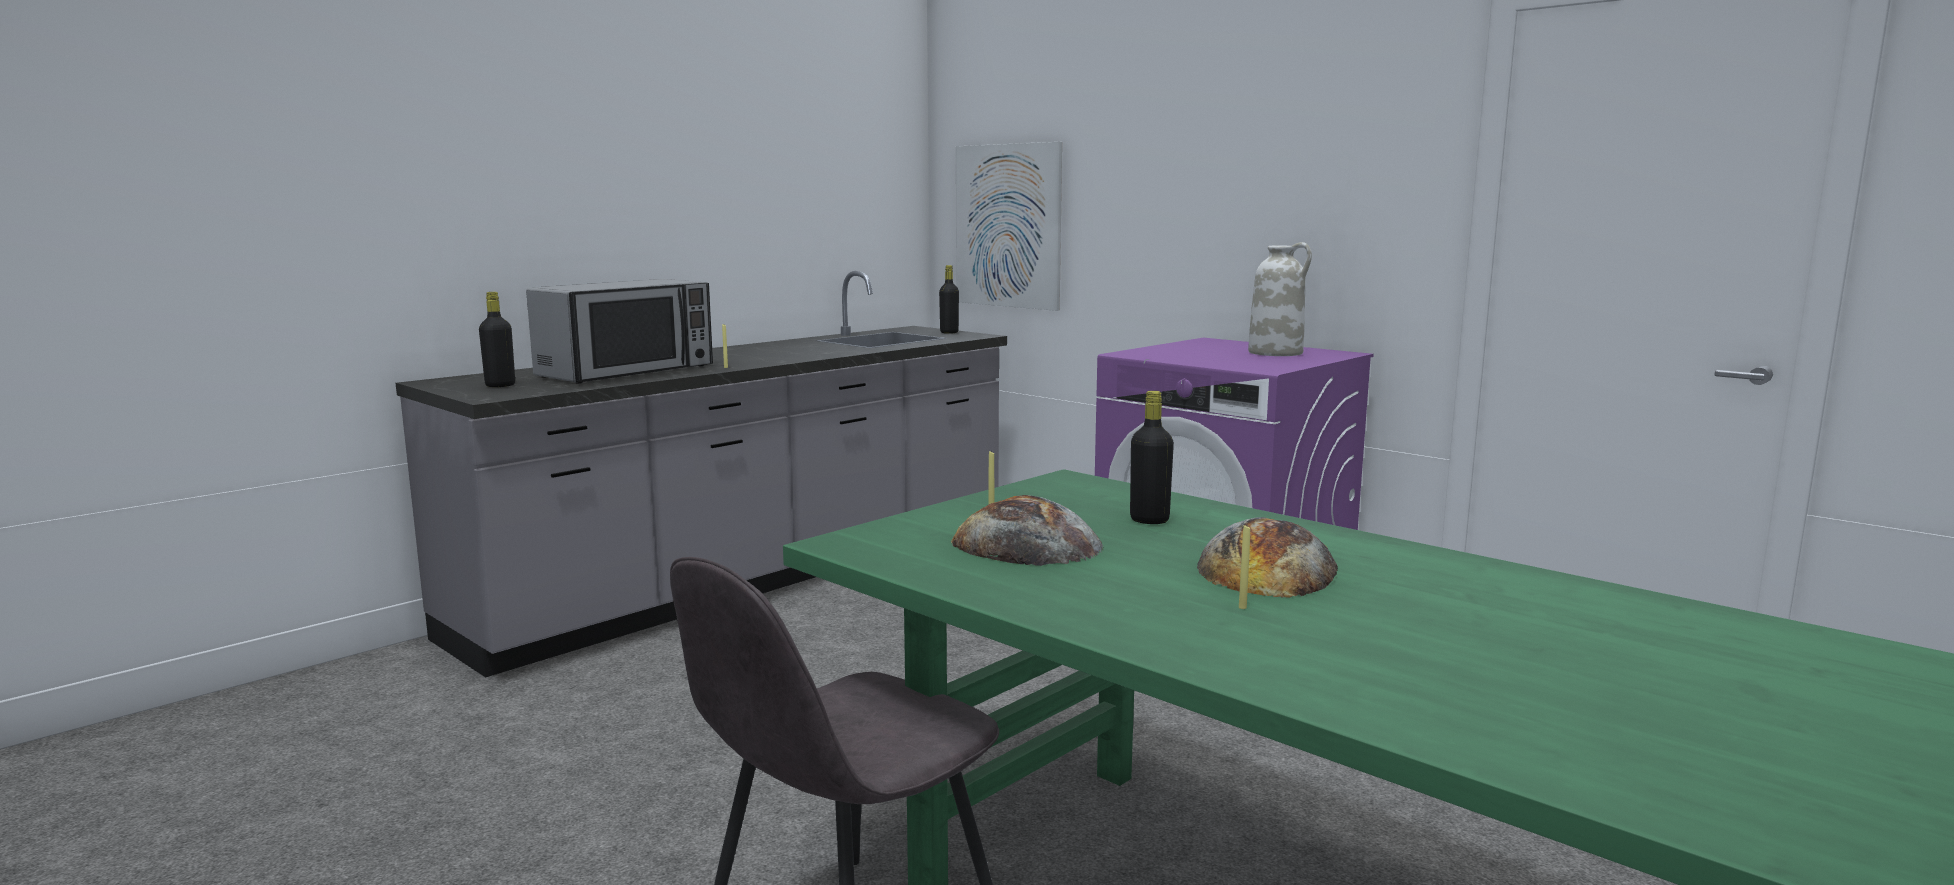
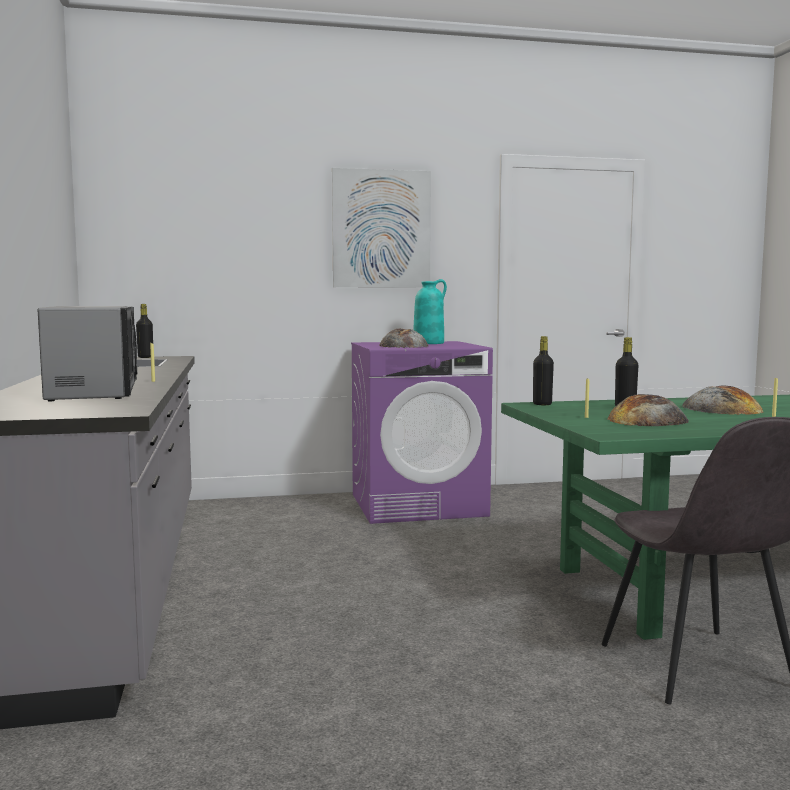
camera: 55 degrees left, 5 degrees down
black bottle [479,292,515,387] -> black bottle moved to [533,336,554,405]
picture [956,142,1062,311] -> picture moved to [332,168,431,288]
white vase [1248,242,1312,356] -> turquoise vase [413,279,447,344]
none -> bread [379,329,428,348]

